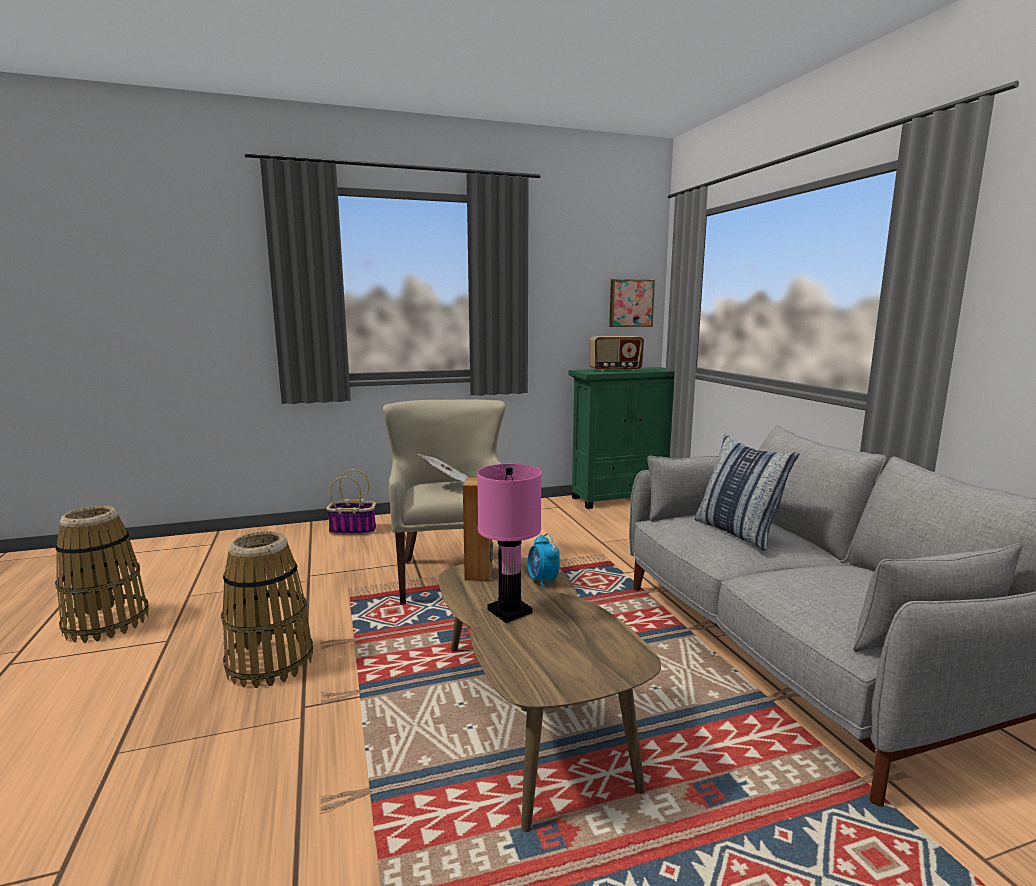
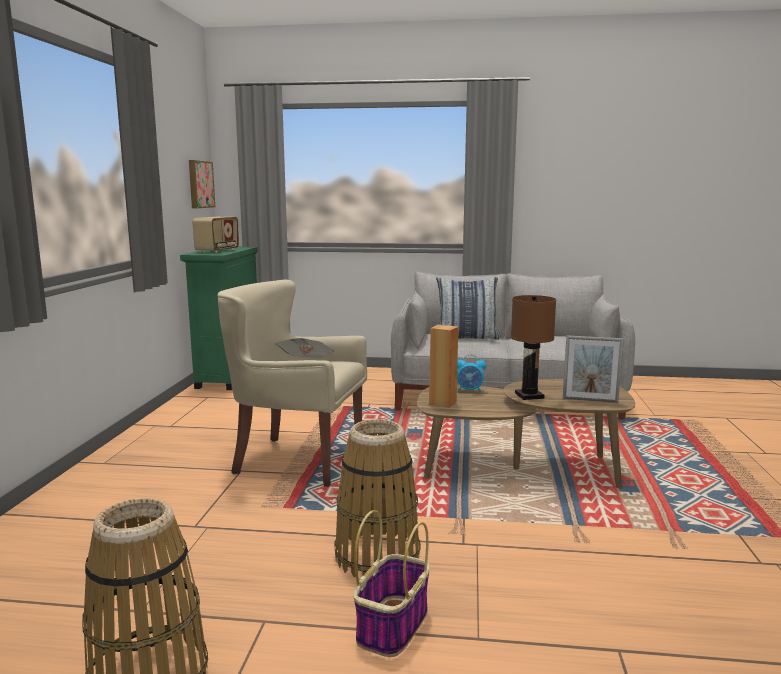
camera: 65 degrees left, 0 degrees up
basket [326,469,376,535] -> basket moved to [353,510,430,657]
pink table lamp [477,464,542,623] -> brown table lamp [511,295,556,400]
none -> picture frame [563,335,623,403]

